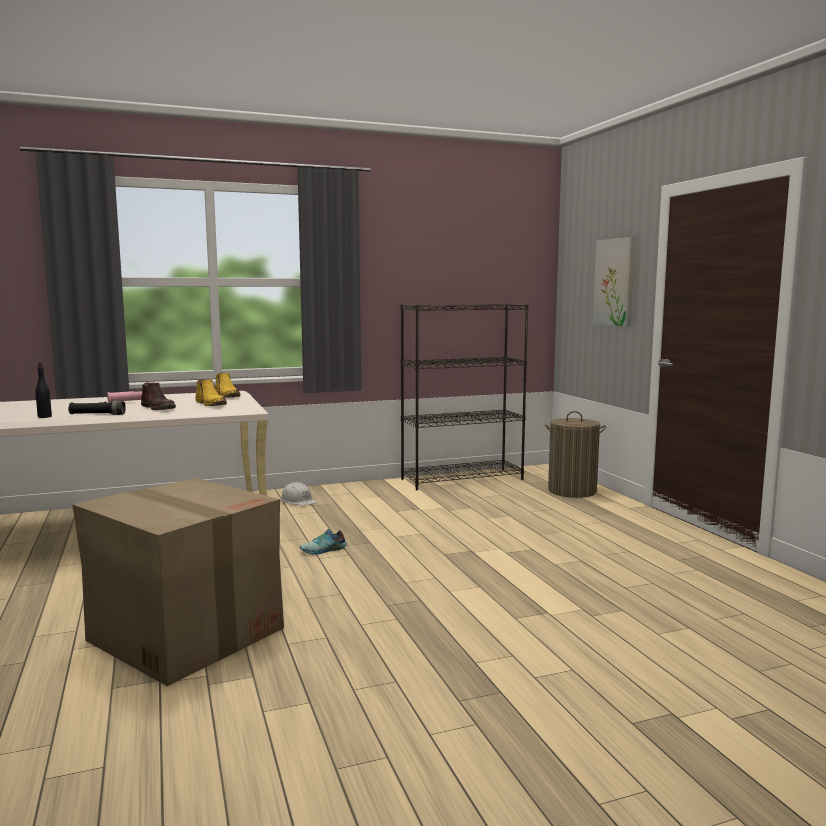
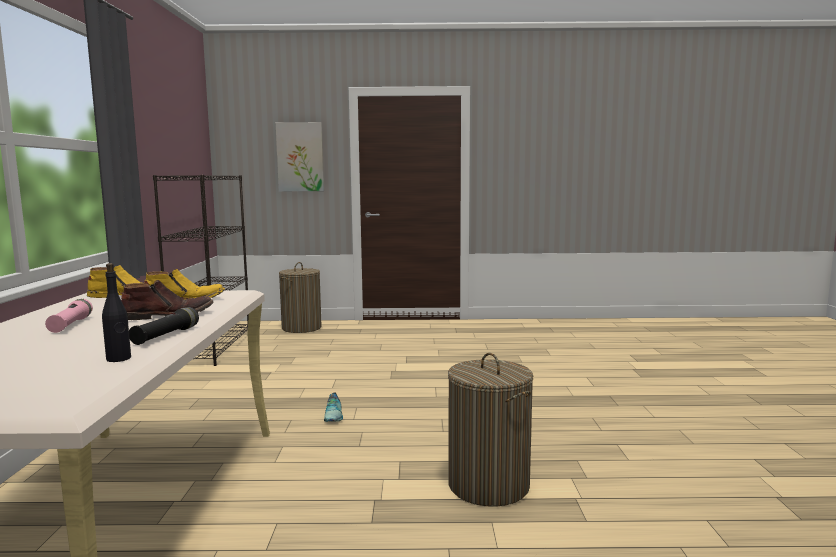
camera: 70 degrees left, 0 degrees up
cardboard box [72,478,284,686] -> laundry basket [448,353,533,507]
white hard hat [280,482,317,506] -> none

